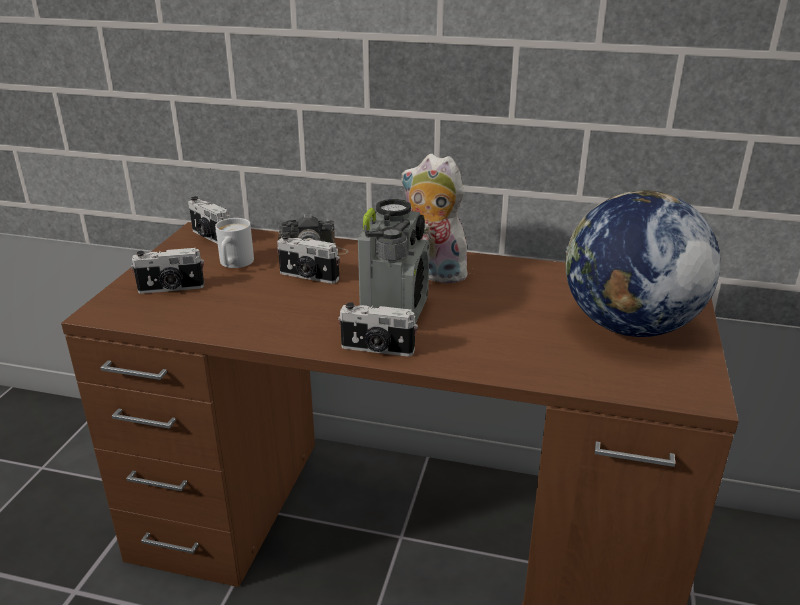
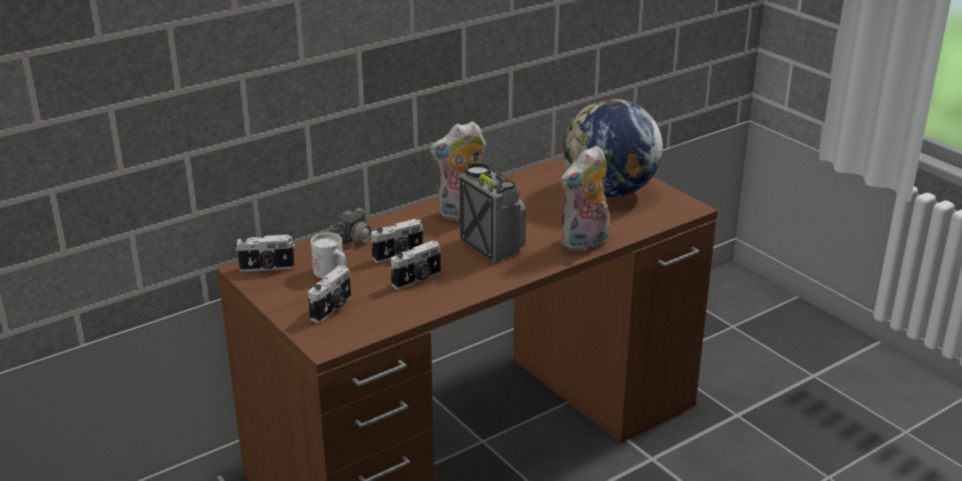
camera: 50 degrees left, 0 degrees up
camera [338,302,418,357] -> camera moved to [390,241,441,290]
none -> plush toy [561,145,609,251]

